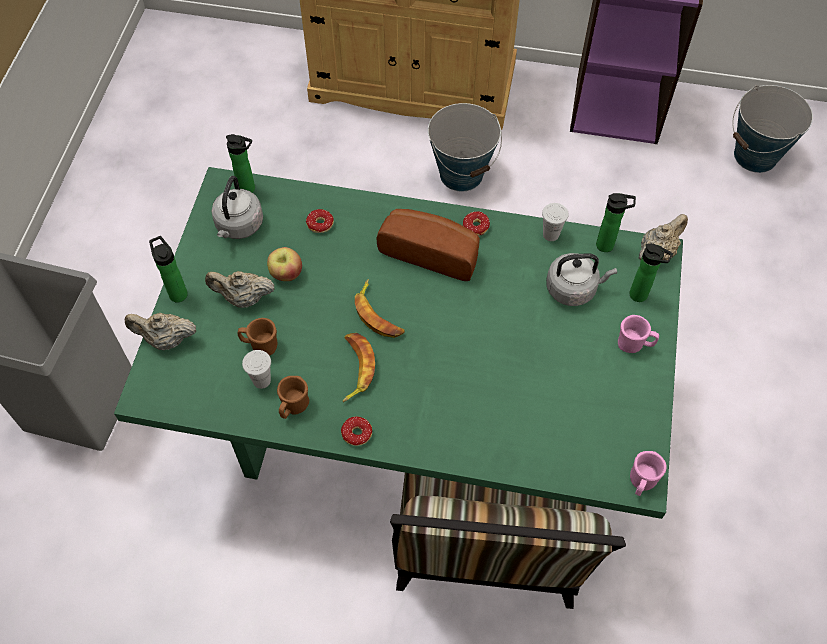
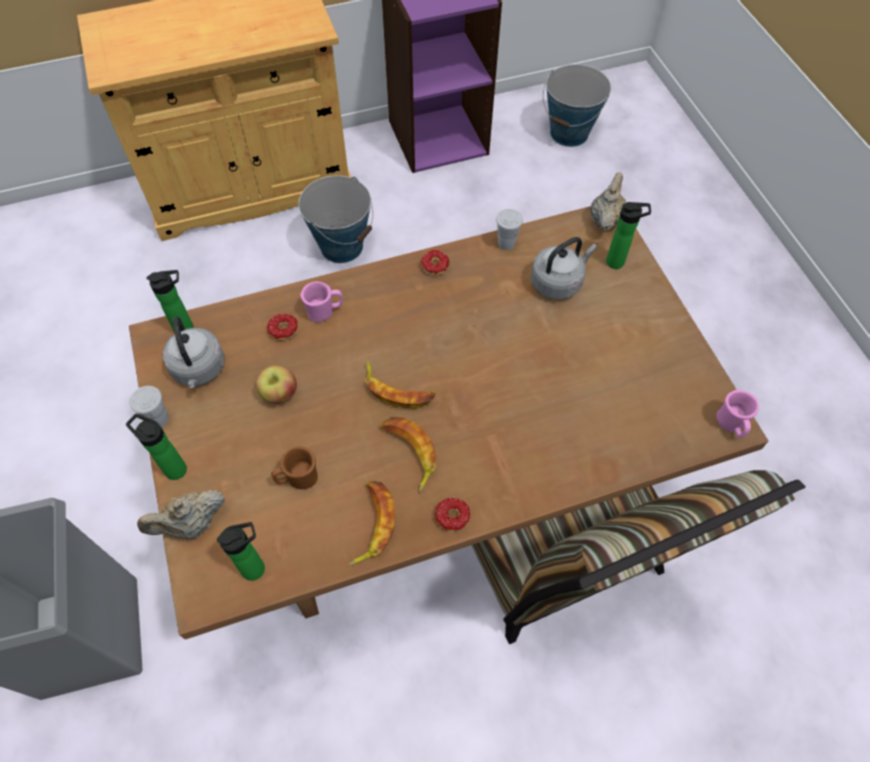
camera: 30 degrees left, 0 degrees up
green dining table [114,167,683,519] -> brown dining table [129,206,768,640]
beige teapot [205,271,274,308] -> none
white cup [242,350,271,389] -> white cup moved to [130,386,169,427]
brown mug [277,376,309,419] -> banana [348,481,395,566]
bread [377,209,480,281] -> none
bottle [596,193,636,252] -> bottle moved to [217,522,265,581]
pink mug [618,315,659,353] -> pink mug moved to [300,282,343,322]

